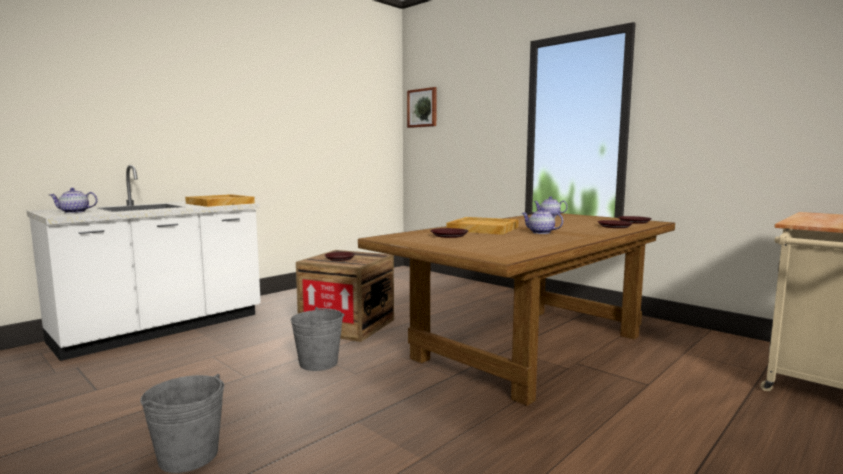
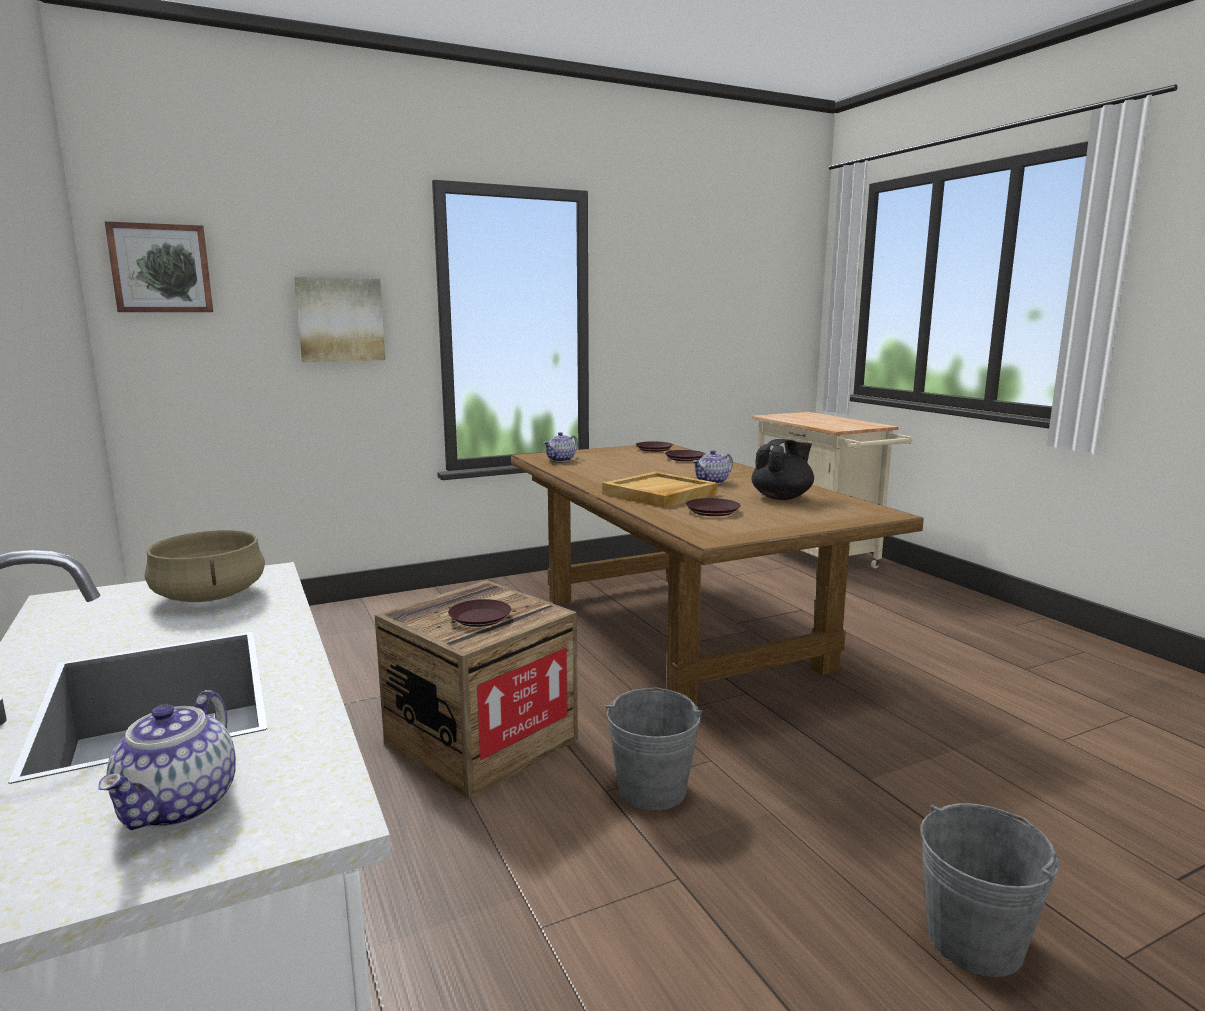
camera: 70 degrees left, 5 degrees up
beige tray [185,194,255,207] -> beige cooking pot [145,530,265,602]
none -> picture [294,277,385,362]
none -> black teapot [751,439,814,500]

